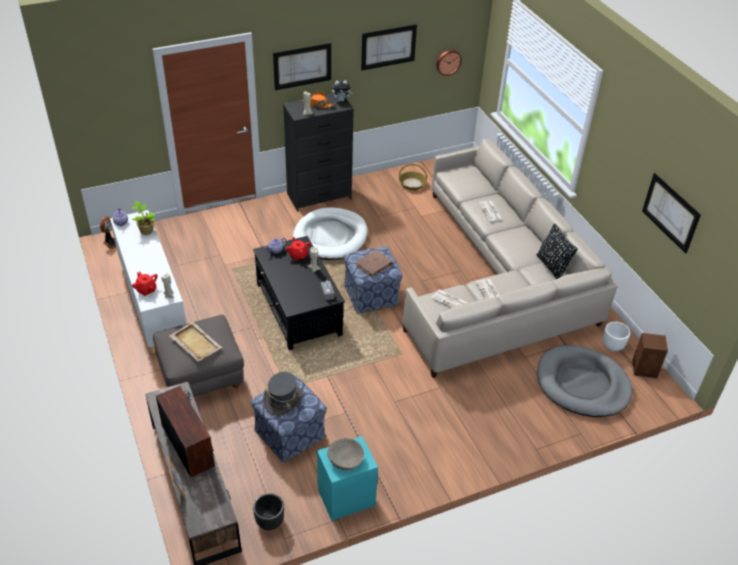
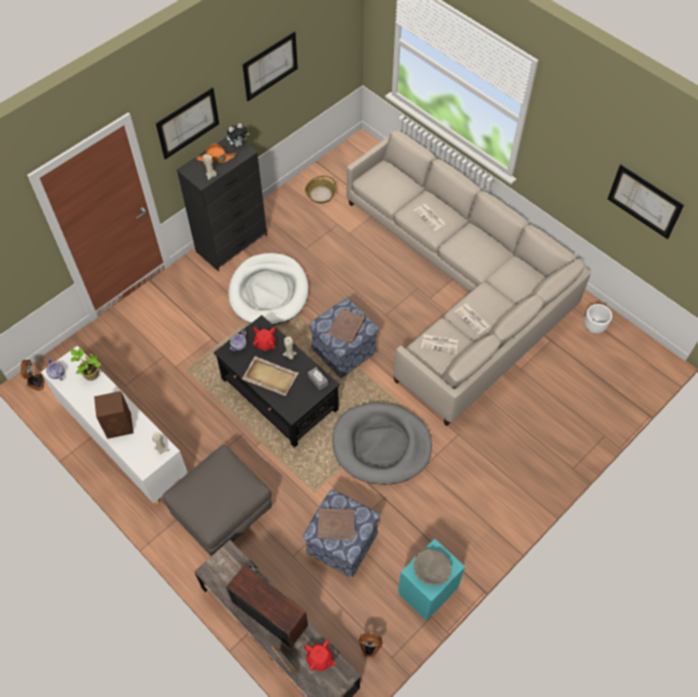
camera: 20 degrees left, 15 degrees up
red teapot [132,272,158,296] -> red teapot moved to [304,639,336,671]
beige tray [169,322,222,362] -> beige tray moved to [242,356,299,396]
black planter [253,493,284,530] -> fan [359,634,383,657]
grey hat [263,372,302,416] -> brown book [318,508,355,540]
wall clock [436,50,462,76] -> none
black pillow [537,224,578,279] -> none
grey dog bed [537,345,633,417] -> grey dog bed moved to [332,403,432,485]
brown speaker [632,333,668,378] -> brown speaker moved to [94,391,133,439]

